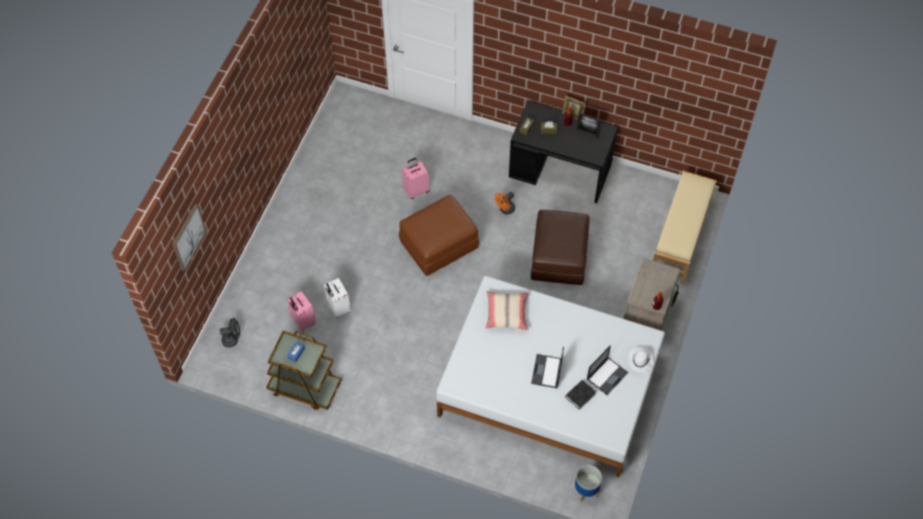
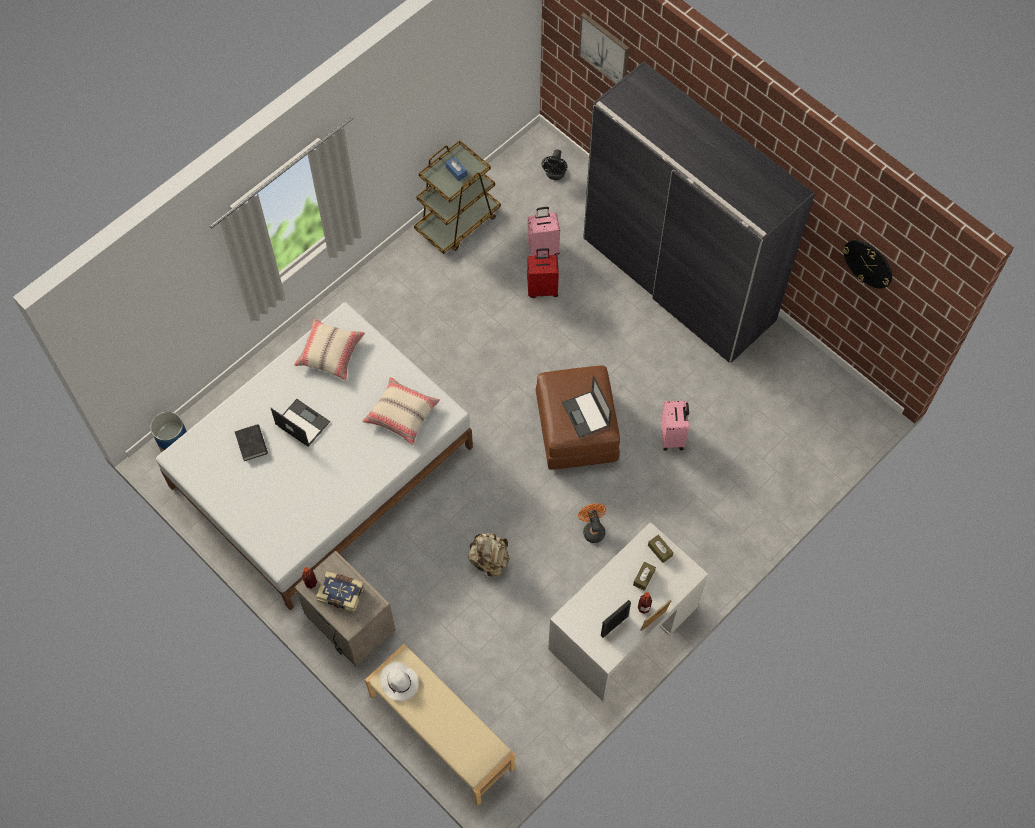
camera: 115 degrees right, 5 degrees up
white suitcase [324,278,351,318] -> red suitcase [527,248,559,298]
black desk [509,101,618,203] -> white desk [548,522,708,701]
brown ottoman [531,210,589,285] -> beige backpack [468,533,510,577]
laptop [587,345,628,395] -> laptop moved to [562,376,612,438]
white hat [628,347,654,373] -> white hat moved to [380,662,419,701]
none -> beige pillow [294,319,365,380]
none -> book [316,572,364,613]
none -> grey wardrobe [583,61,815,363]
none -> wall clock [843,240,892,289]

